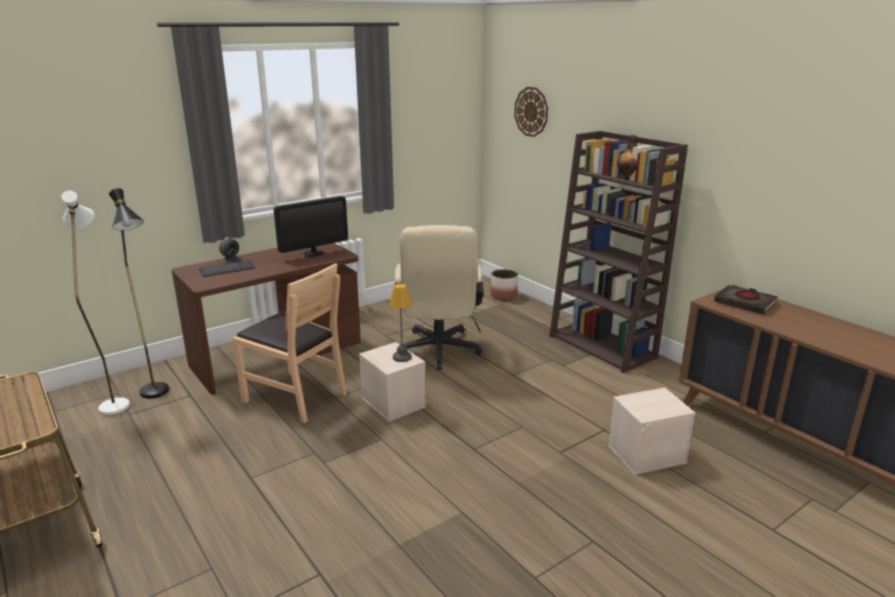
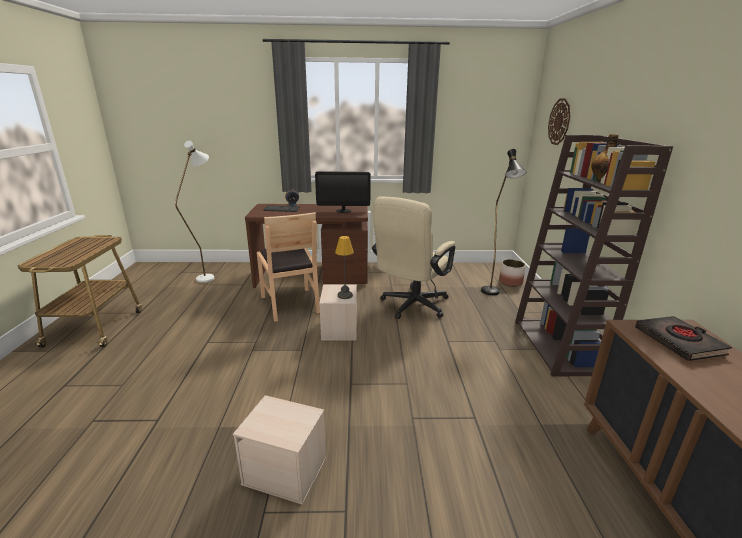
camera: 35 degrees right, 0 degrees up
black floor lamp [109,188,169,399] -> black floor lamp moved to [481,149,526,295]
beige storage box [608,388,696,475] -> beige storage box moved to [233,395,326,505]

